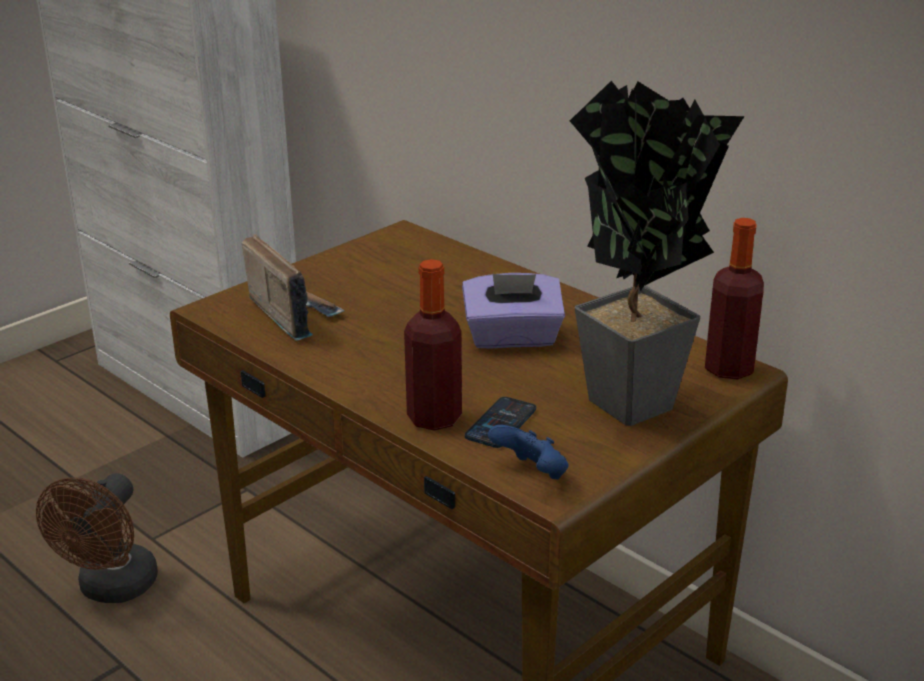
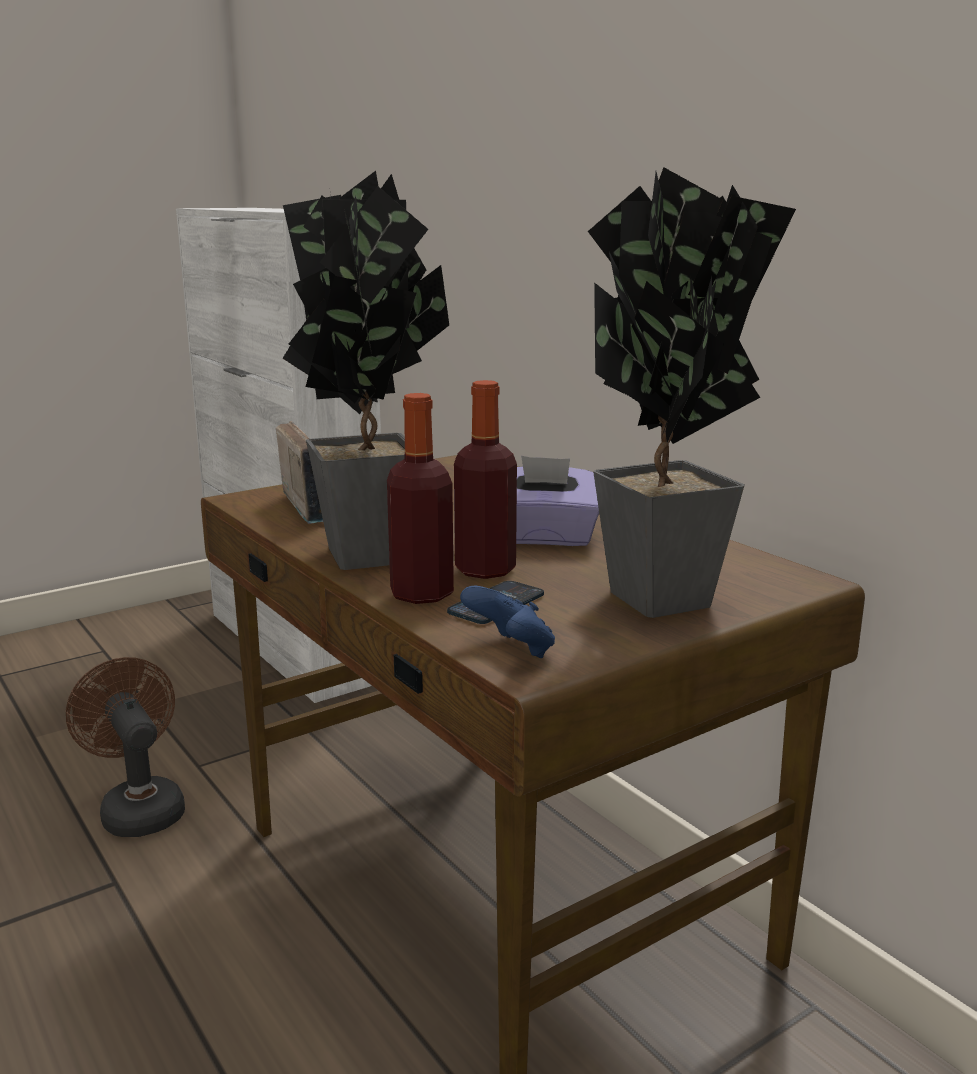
camera: 10 degrees right, 10 degrees down
brown fan [36,473,158,603] -> brown fan turned 120 degrees clockwise [66,657,185,837]
bottle [705,218,764,379] -> bottle moved to [454,380,517,579]
none -> potted plant [282,171,449,570]

